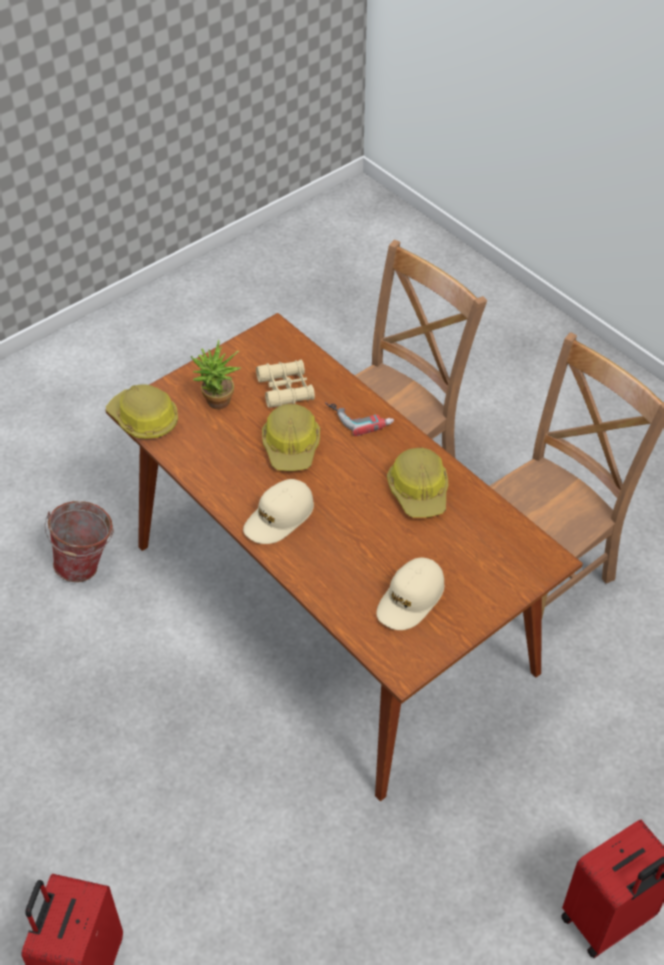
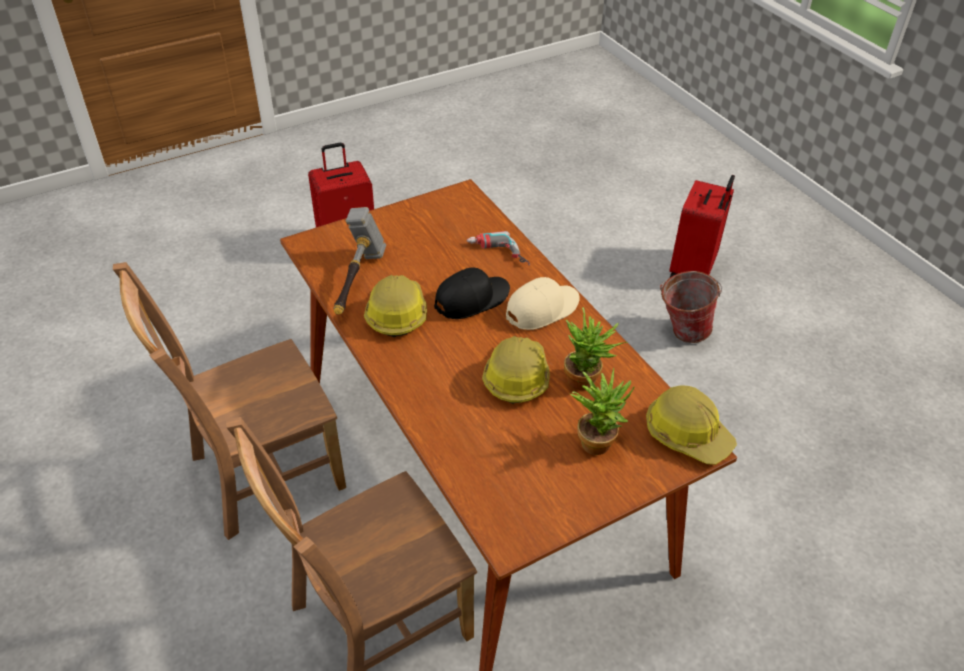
camera: 170 degrees left, 5 degrees down
bucket [45,501,114,582] -> bucket moved to [660,271,722,343]
beige binoculars [256,360,315,408] -> none
power drill [325,402,394,436] -> power drill moved to [467,231,530,266]
beige cap [376,557,444,630] -> none
none -> hammer [334,207,386,315]
none -> black cap [434,268,510,319]
none -> potted plant [564,307,627,390]

